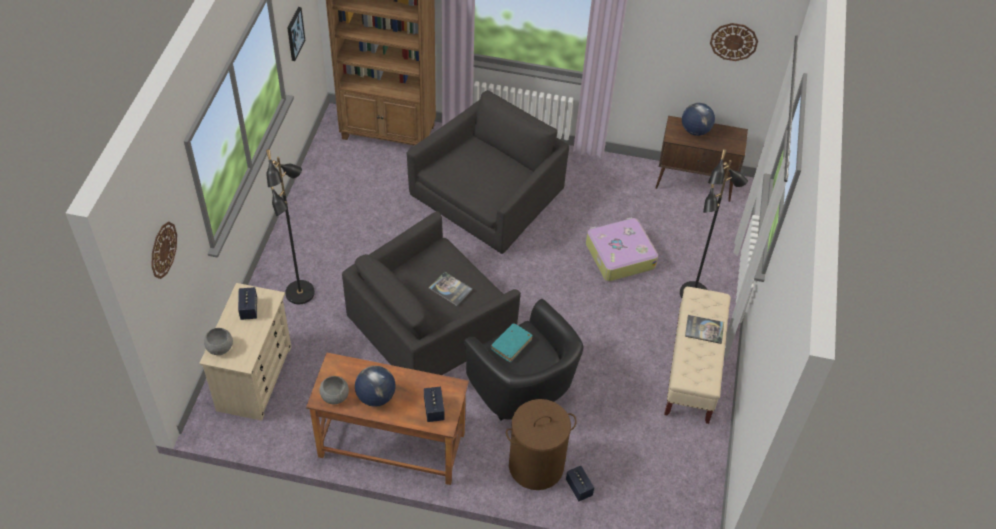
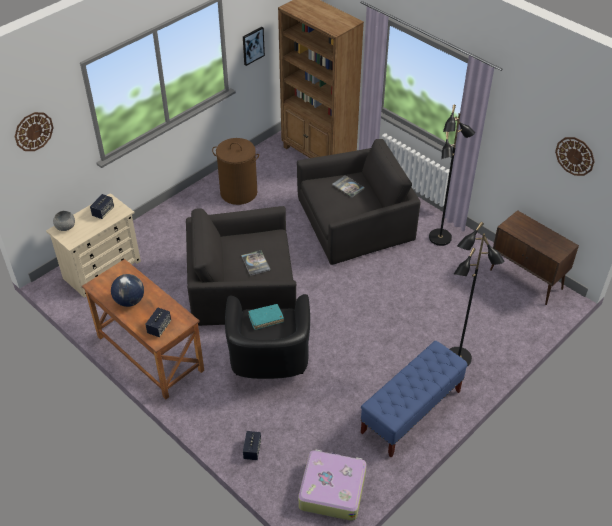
camera: 35 degrees right, 5 degrees down
black floor lamp [266,149,315,304] -> black floor lamp moved to [429,105,475,246]
grey bowl [320,376,349,404] -> none
brown laundry basket [506,399,577,490] -> brown laundry basket moved to [212,138,259,205]
suitcase [586,217,658,281] -> suitcase moved to [298,449,366,521]
beige bench [664,287,731,424] -> blue bench [361,341,468,457]
globe [682,103,715,136] -> none
book [685,315,724,344] -> book moved to [332,175,365,198]

